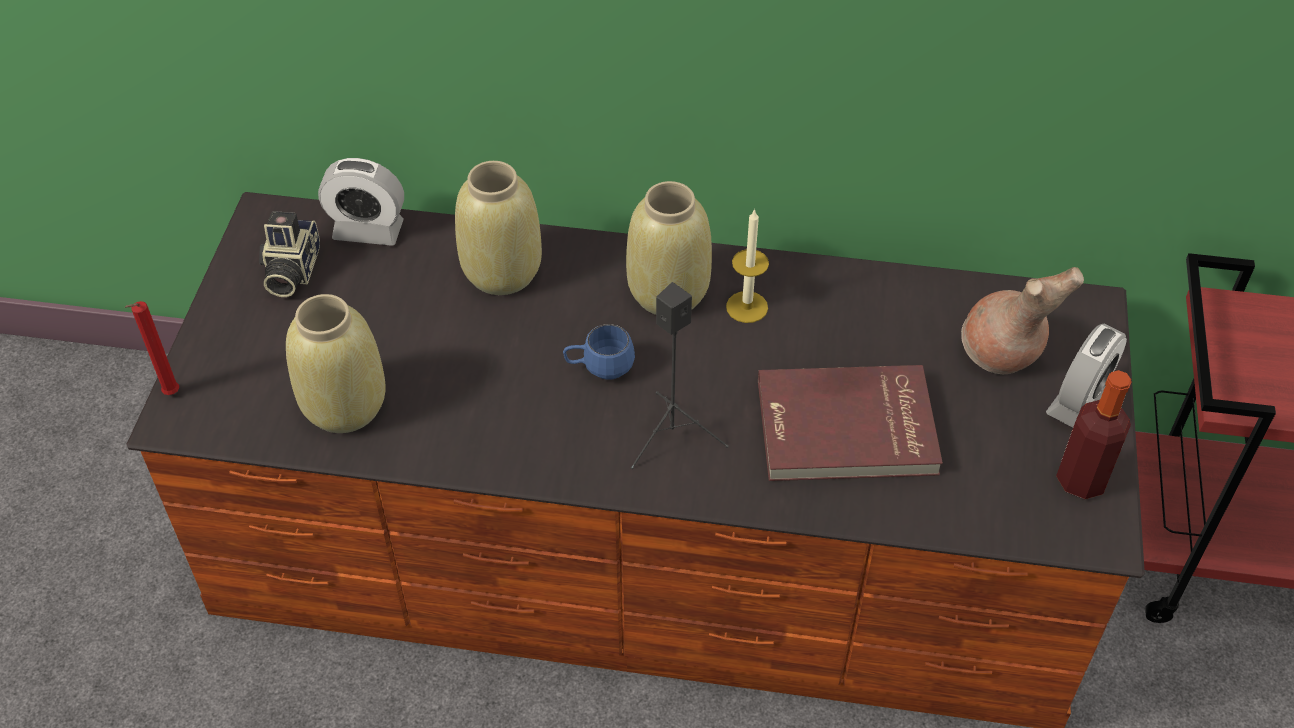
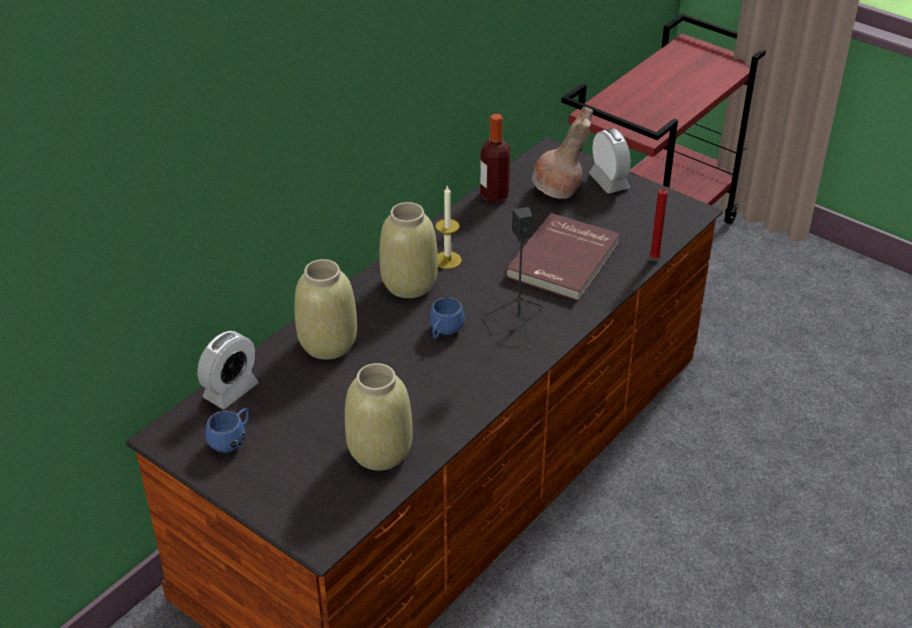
camera: 60 degrees left, 10 degrees down
red candle [125,301,179,395] -> red candle moved to [649,187,671,259]
camera [259,211,320,297] -> blue mug [206,408,249,453]
bottle [1056,370,1132,499] -> bottle moved to [480,114,511,202]

